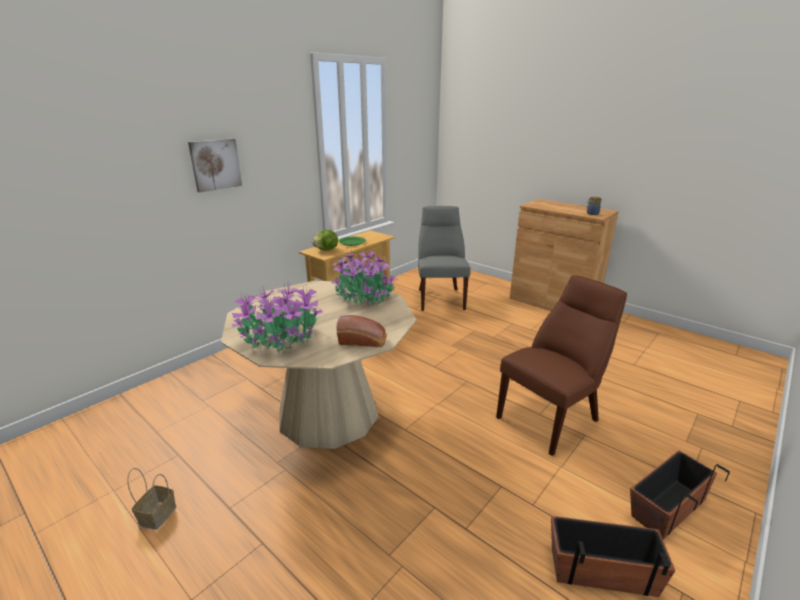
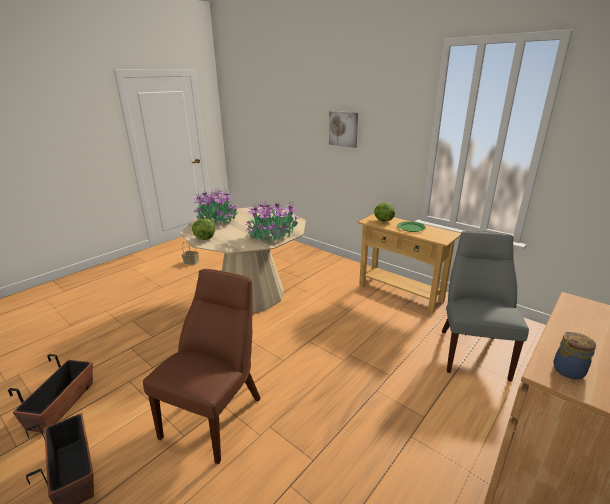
camera: 90 degrees right, 0 degrees up
bread [336,315,387,347] -> lettuce [192,219,215,240]
grey chair [418,206,470,311] -> grey chair turned 75 degrees counterclockwise [442,231,529,382]
brown chair [496,275,627,456] -> brown chair turned 120 degrees counterclockwise [143,269,261,464]

